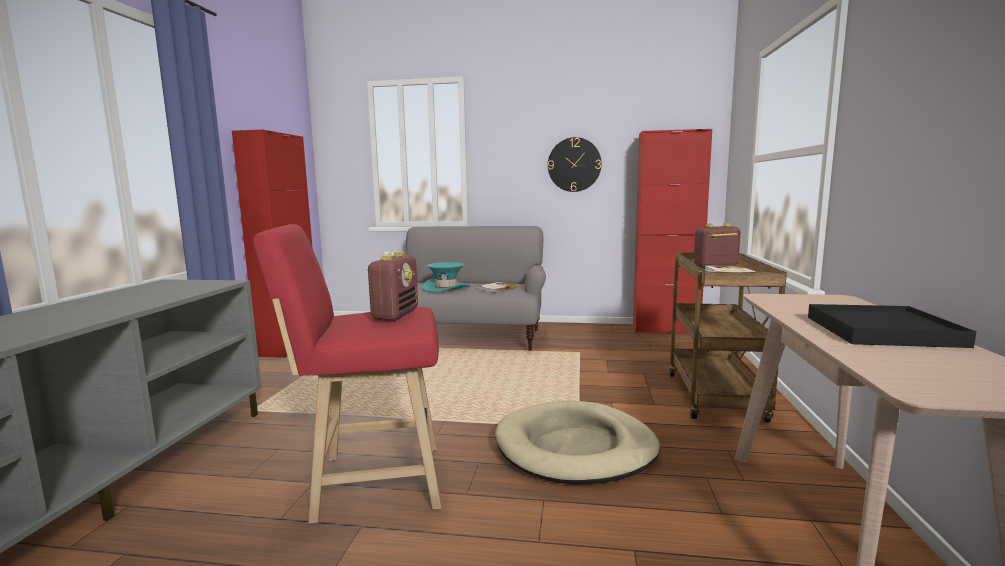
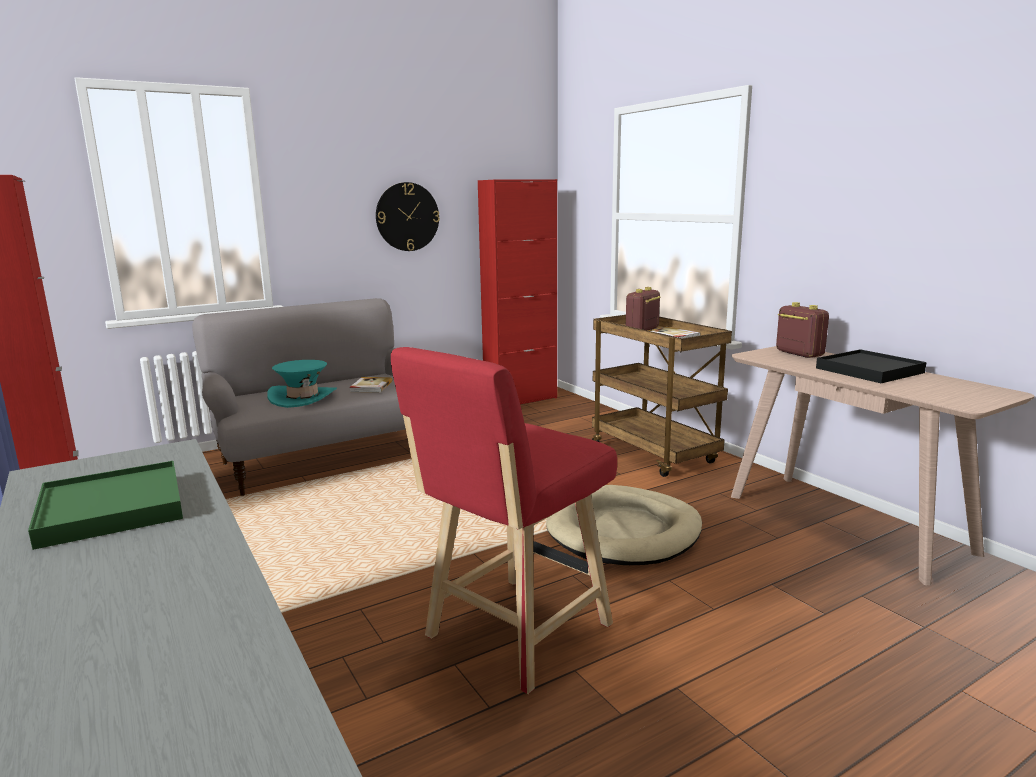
camera: 40 degrees left, 5 degrees up
radio [367,251,418,321] -> radio moved to [776,302,829,358]
none -> green tray [28,461,183,550]

